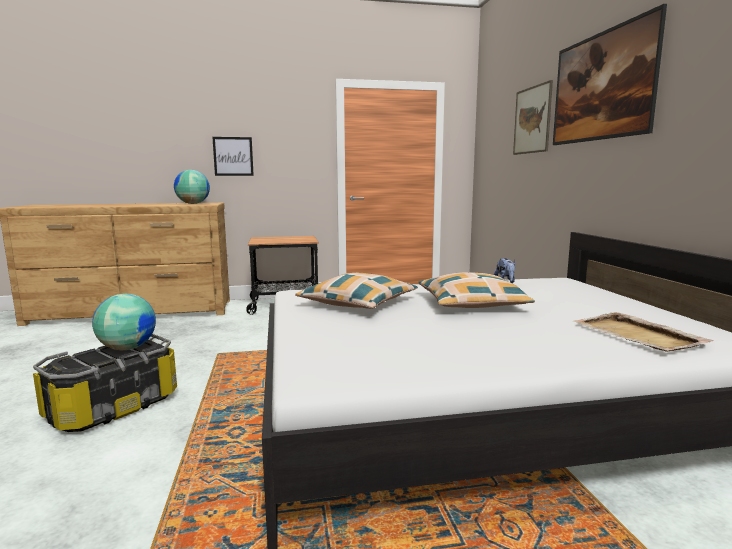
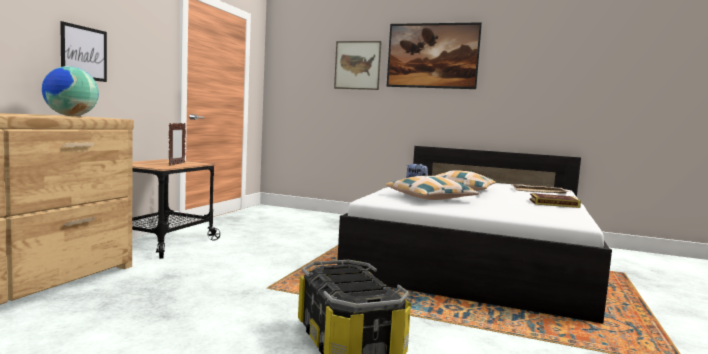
camera: 60 degrees left, 5 degrees down
globe [92,294,156,350] -> none
none -> picture frame [169,123,186,165]
none -> book [530,193,581,208]

